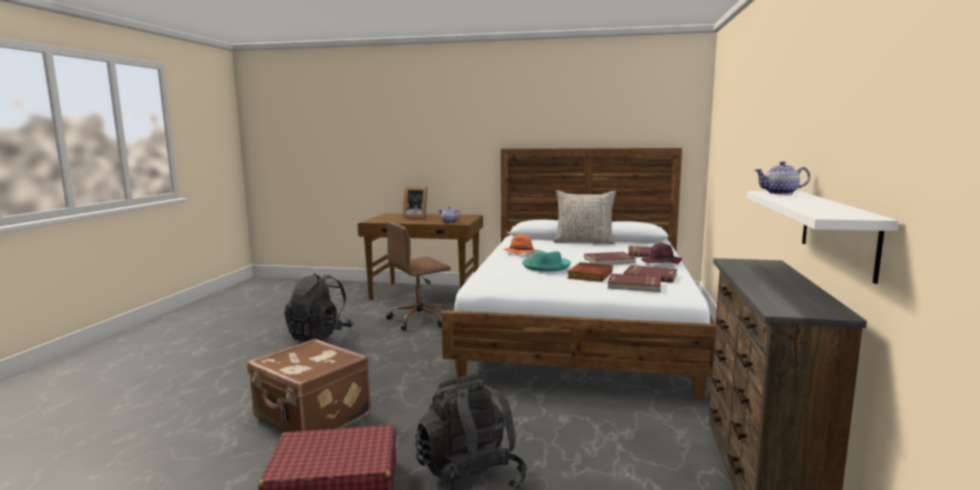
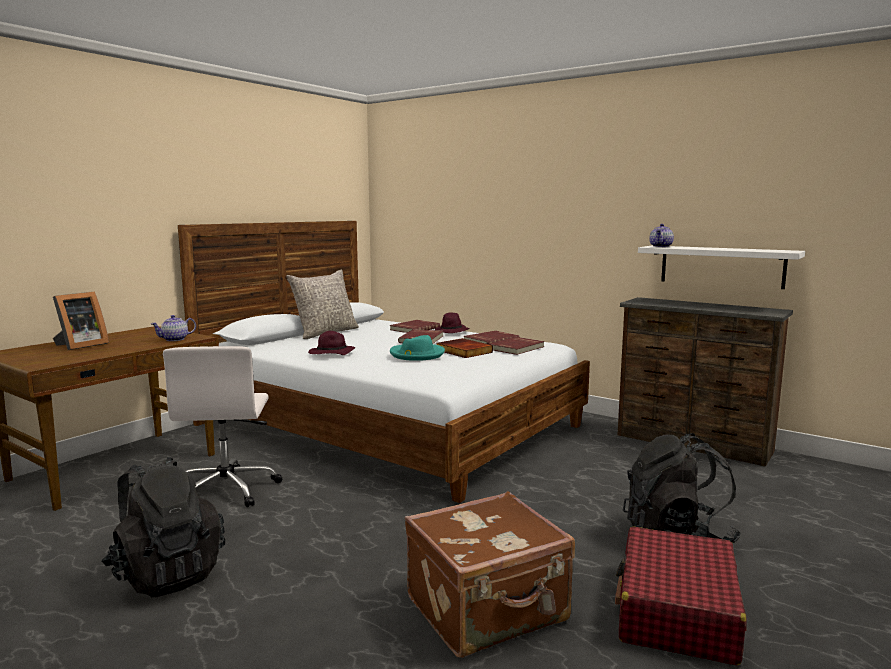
camera: 65 degrees left, 0 degrees up
brown office chair [386,222,450,330] -> white office chair [163,346,282,507]
orange hat [503,235,537,255] -> purple hat [308,331,355,355]

